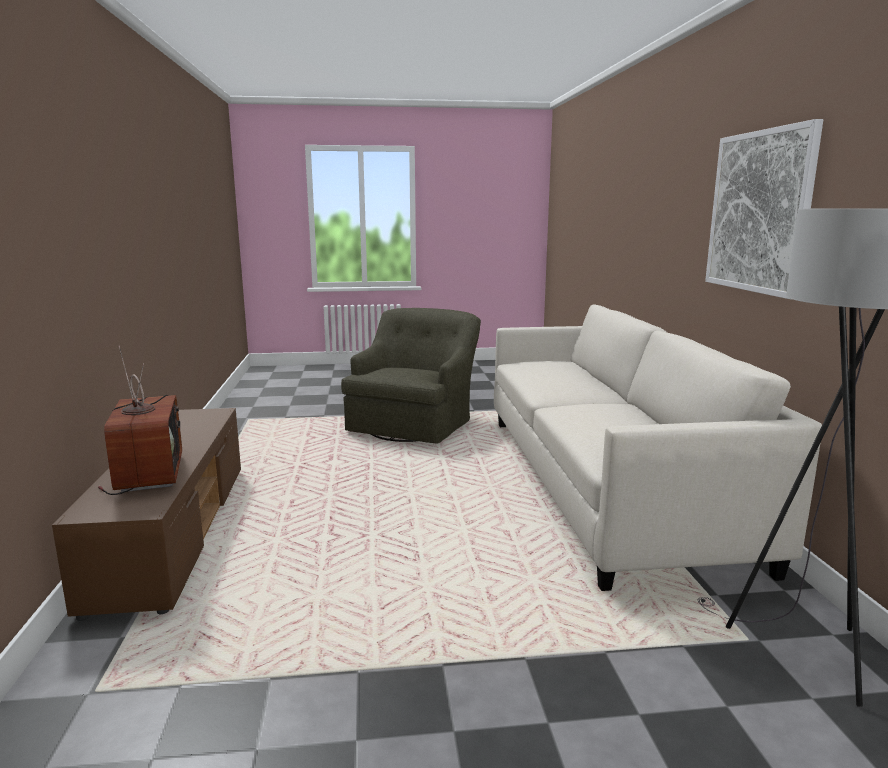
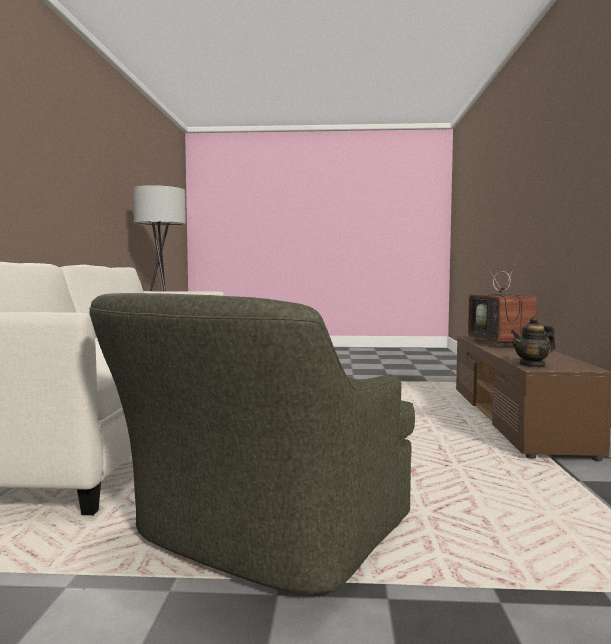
camera: 170 degrees left, 10 degrees down
picture [705,119,823,299] -> none
none -> teapot [511,317,556,367]

